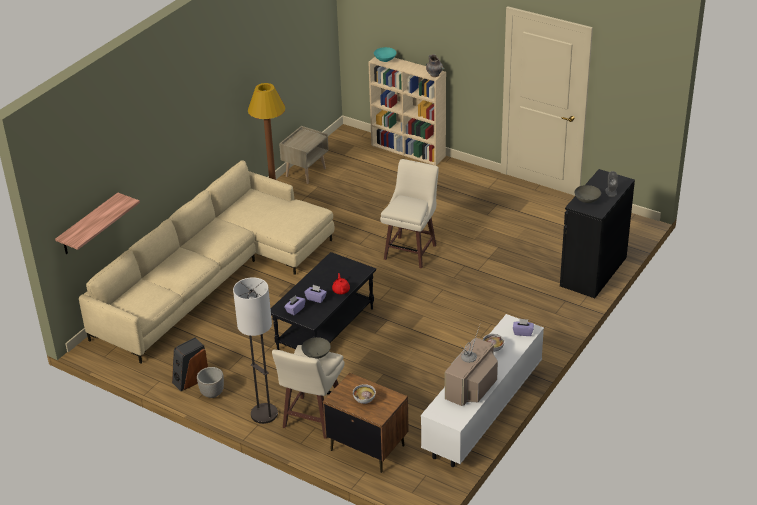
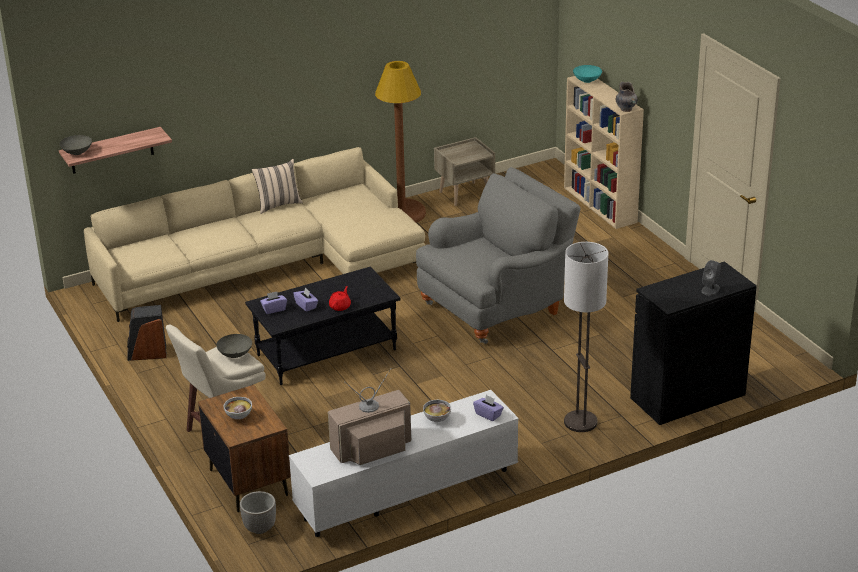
camera: 30 degrees right, 5 degrees down
planter [197,367,224,398] -> planter moved to [240,491,276,534]
floor lamp [233,277,278,424] -> floor lamp moved to [564,242,608,432]
beige stool [380,159,439,268] -> grey armchair [416,167,581,344]
grey bowl [575,185,601,203] -> grey bowl moved to [60,135,92,155]
none -> beige pillow [252,159,303,214]

